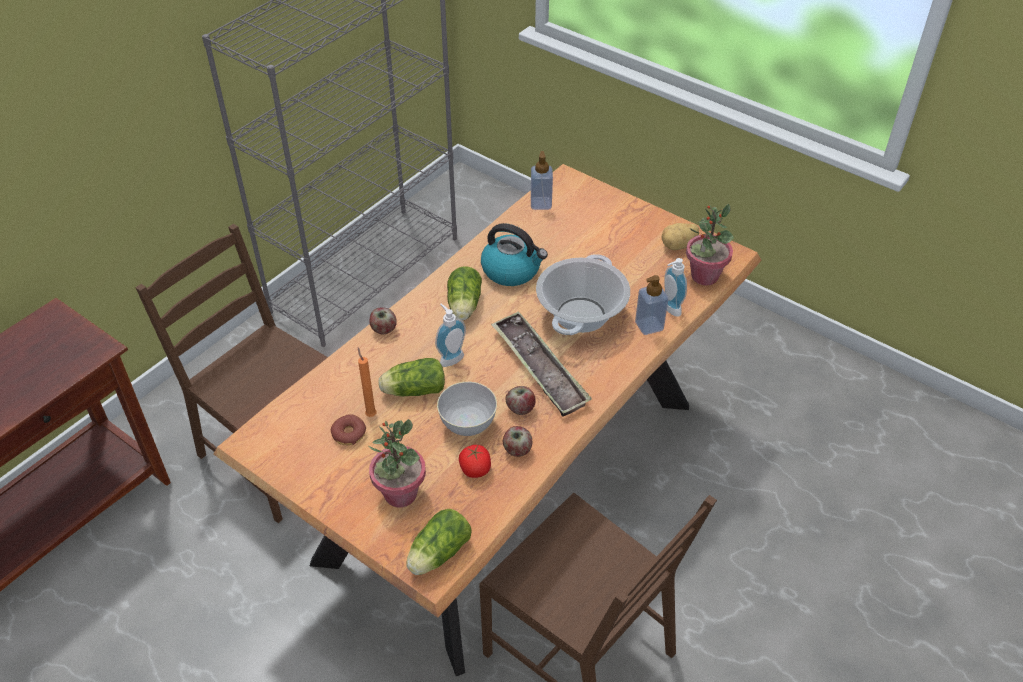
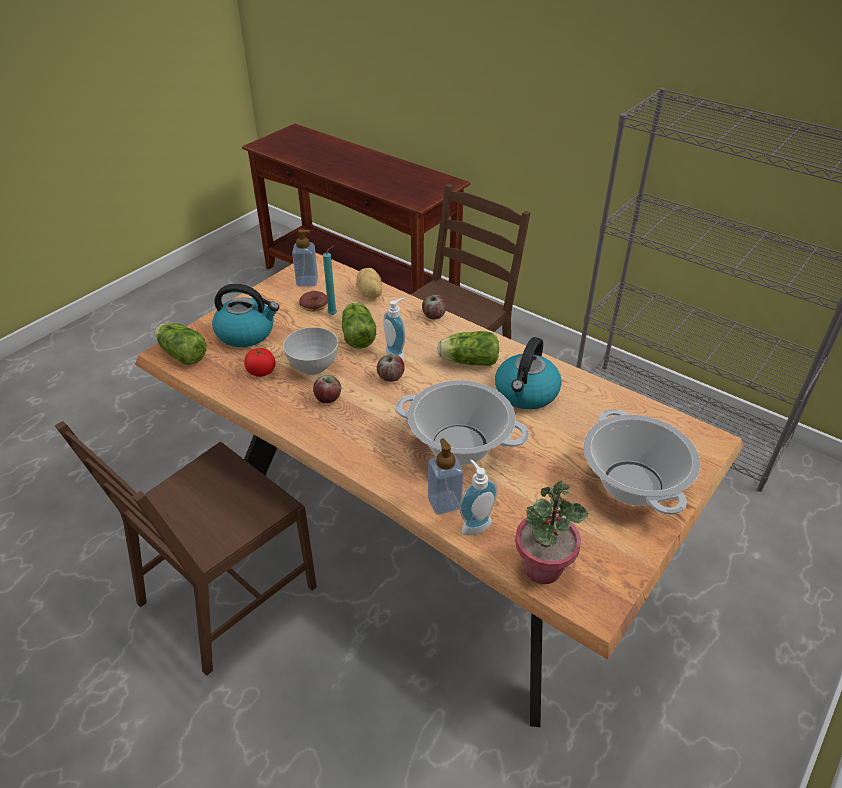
camera: 90 degrees right, 5 degrees down
orange candle [358,347,377,417] -> turquoise candle [323,245,337,315]
potted plant [369,419,426,508] -> kettle [212,284,279,347]
tray [491,311,592,417] -> none
apple [503,426,532,457] -> apple moved to [377,355,405,382]
soap dispenser [531,151,553,210] -> soap dispenser moved to [292,229,318,287]
potato [661,223,699,250] -> potato moved to [356,268,382,298]
none -> cooking pot [583,409,700,515]

